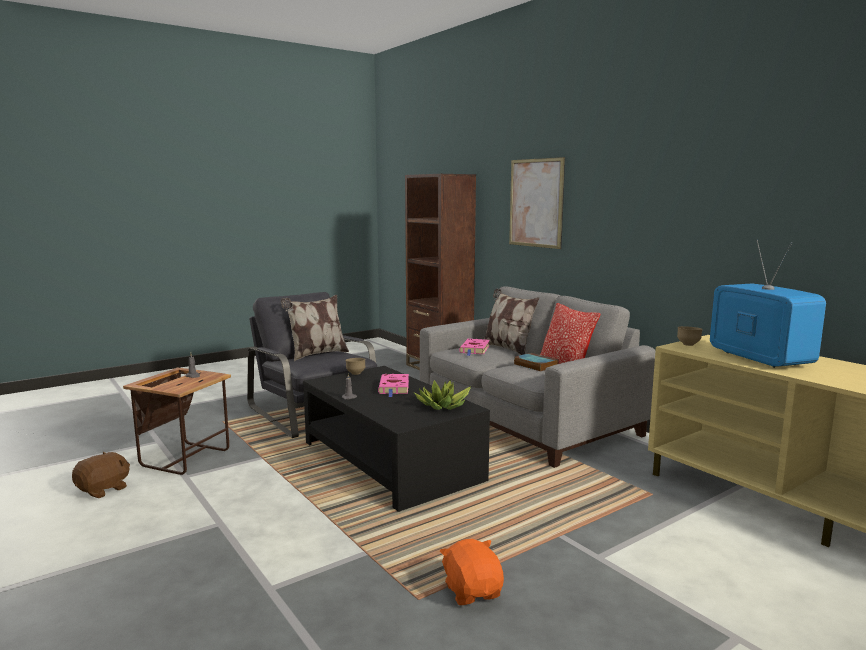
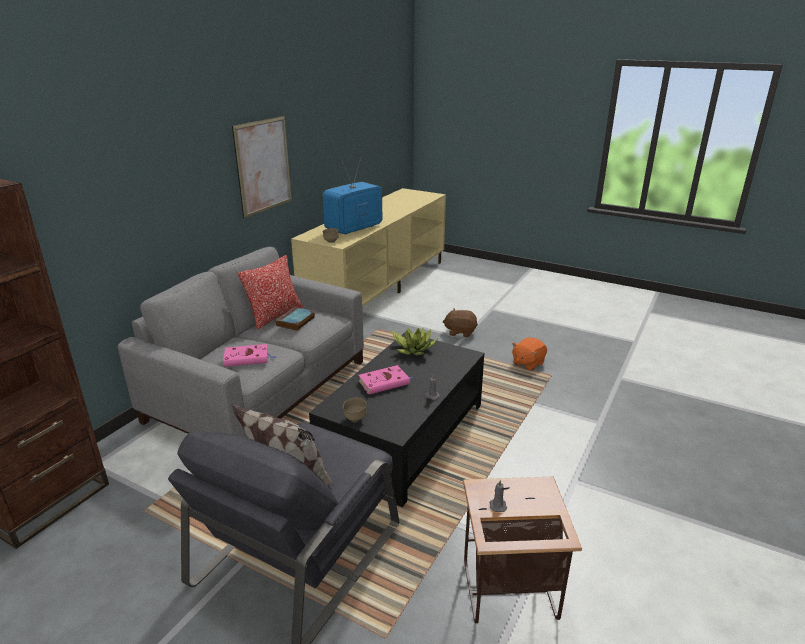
camera: 115 degrees left, 15 degrees up
brown plush toy [72,452,130,498] -> brown plush toy moved to [442,309,478,337]
pillow [484,289,539,355] -> none
picture [509,157,565,249] -> picture moved to [232,116,292,218]

